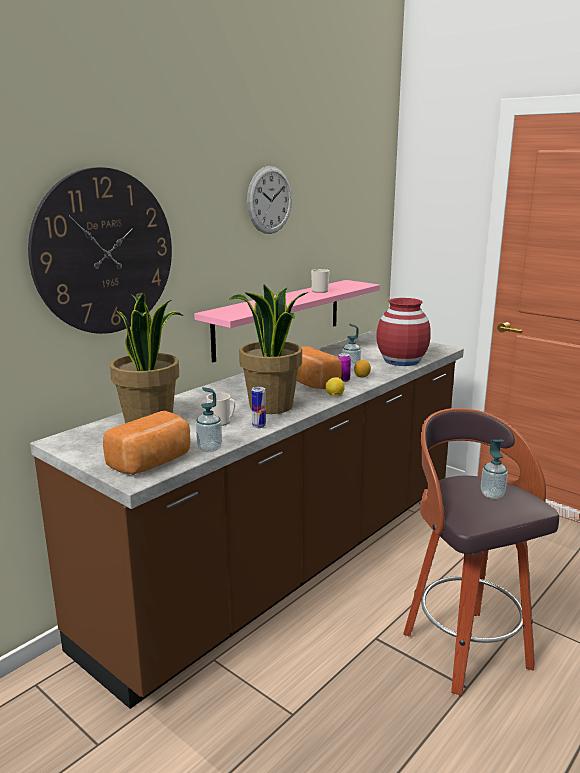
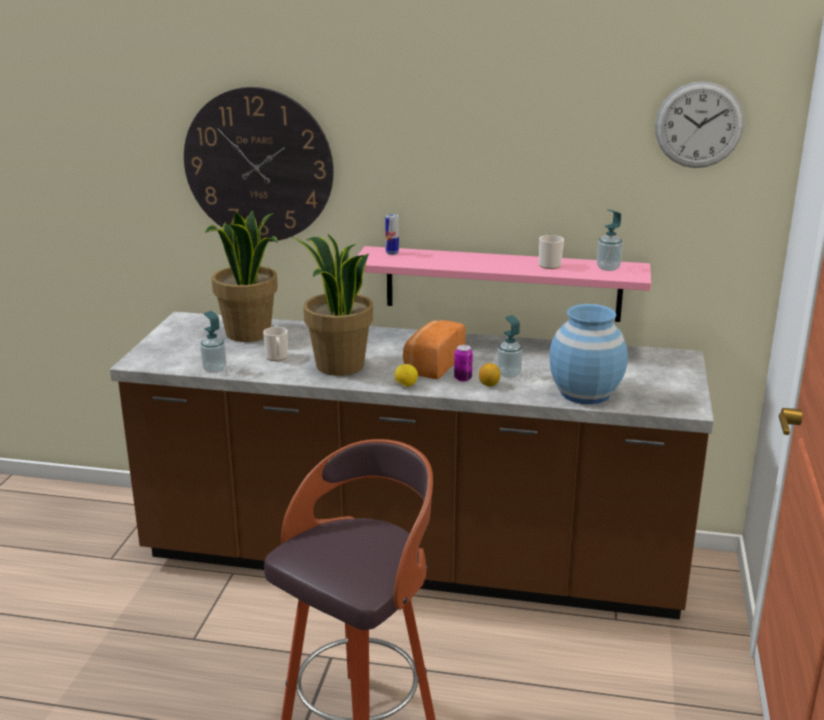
camera: 60 degrees right, 5 degrees up
bread [103,411,191,475] -> none
wall clock [247,166,292,234] -> wall clock moved to [655,81,744,168]
can [251,387,266,428] -> can moved to [385,214,399,255]
red vase [376,298,431,366] -> blue vase [549,304,628,404]
soap dispenser [481,440,508,499] -> soap dispenser moved to [597,209,623,271]

